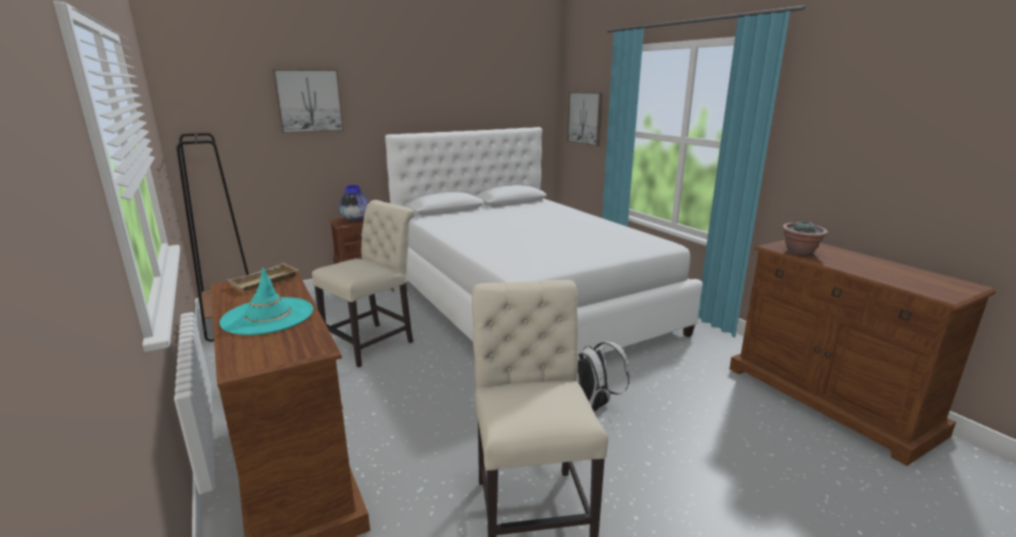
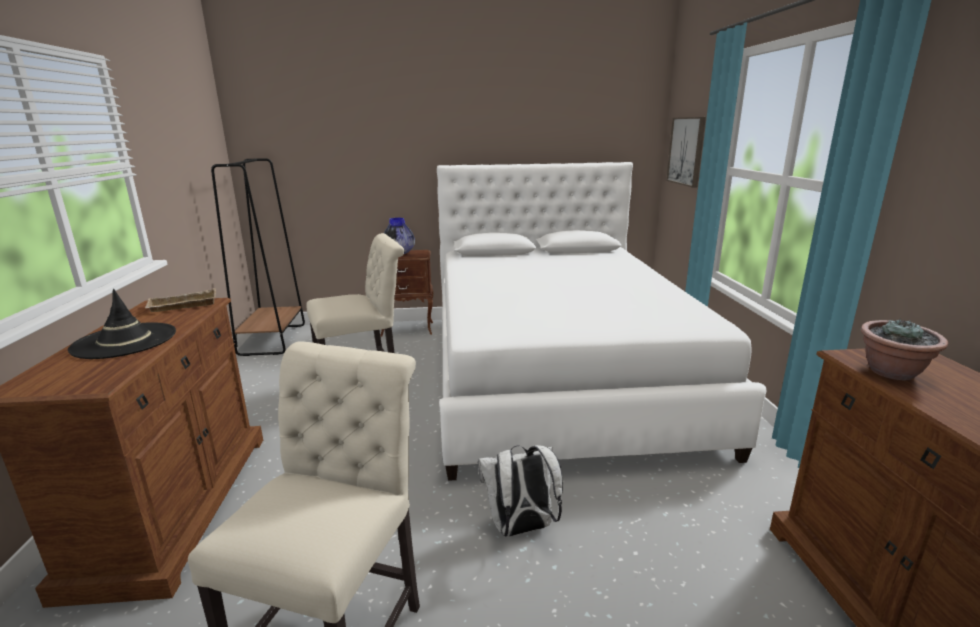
camera: 25 degrees right, 0 degrees up
turquoise hat [219,267,313,335] -> black hat [68,289,176,359]
picture [273,69,344,134] -> none

